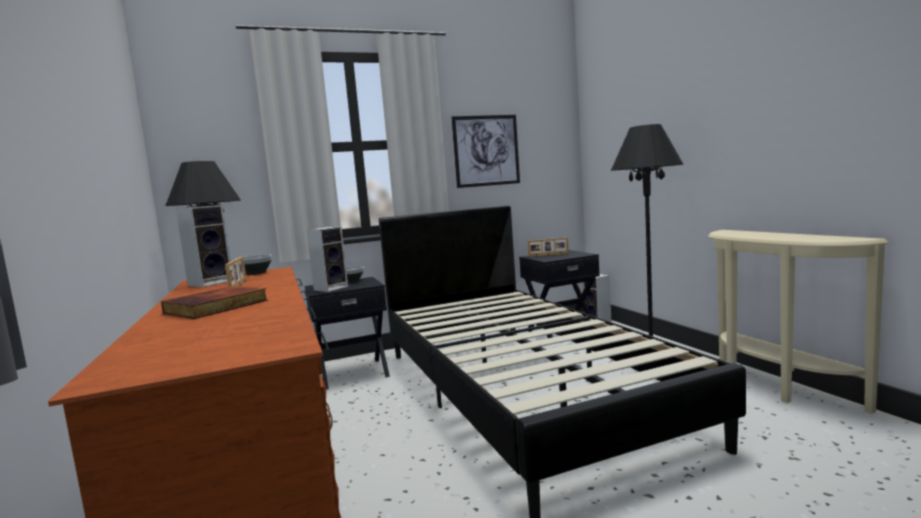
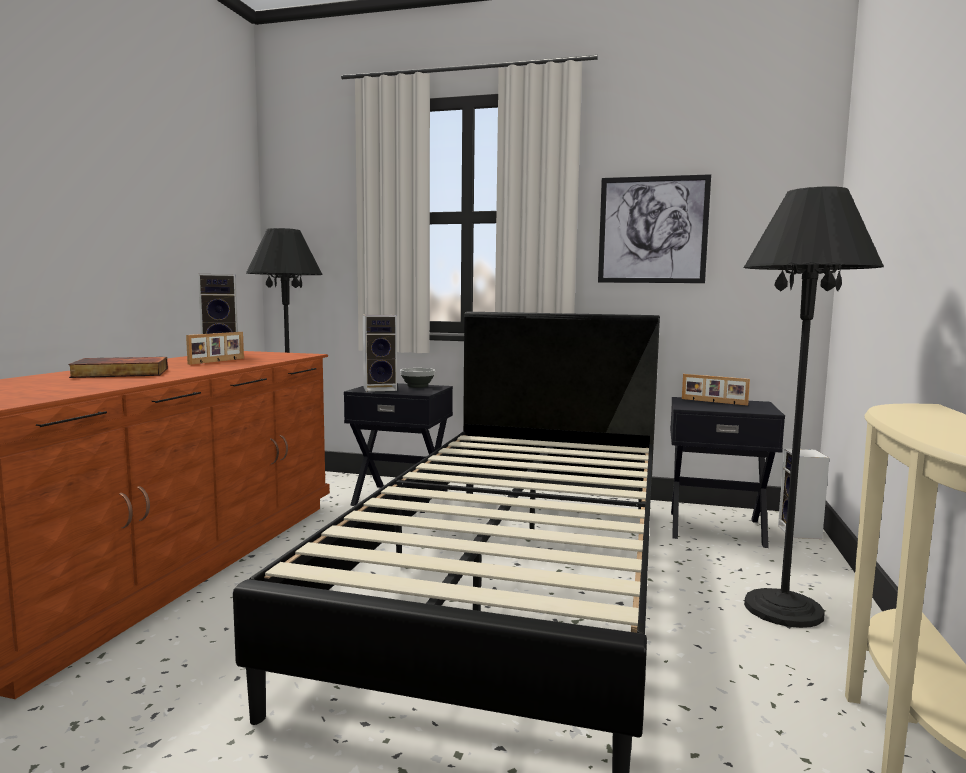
camera: 35 degrees right, 0 degrees up
bowl [236,254,272,275] -> none

